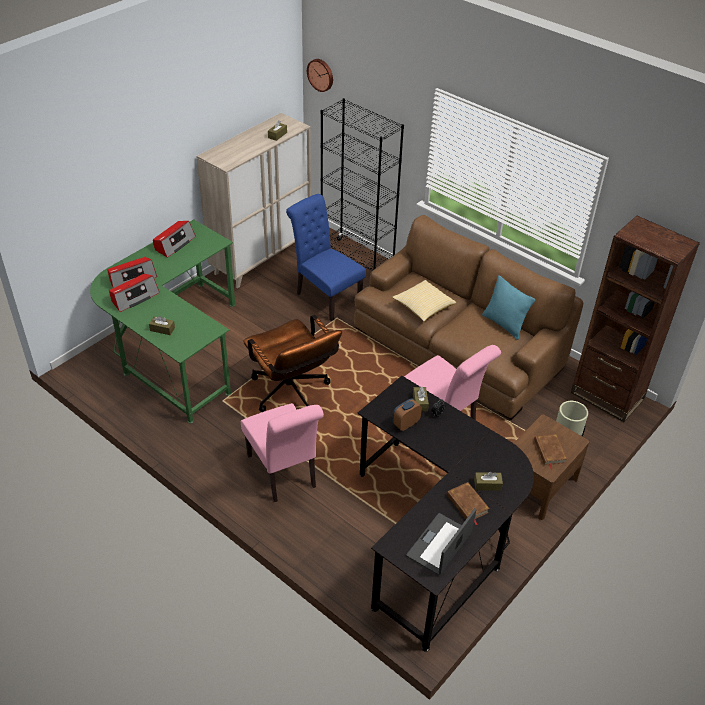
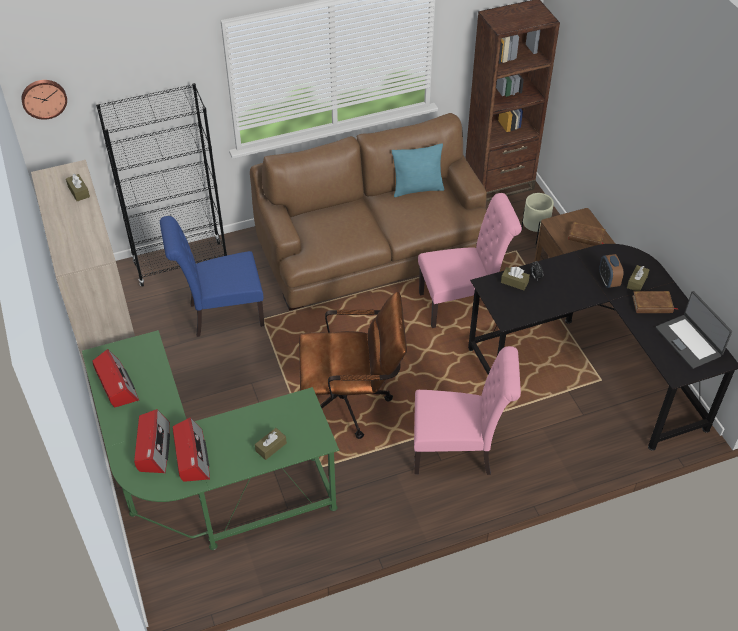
camera: 60 degrees left, 5 degrees up
pillow [392,280,457,321] -> none
alarm clock [392,399,422,431] -> alarm clock moved to [599,254,623,288]

